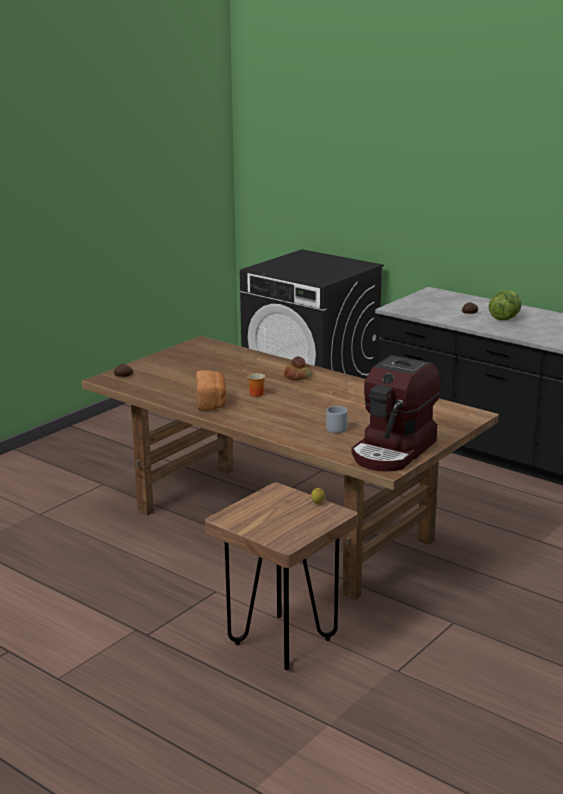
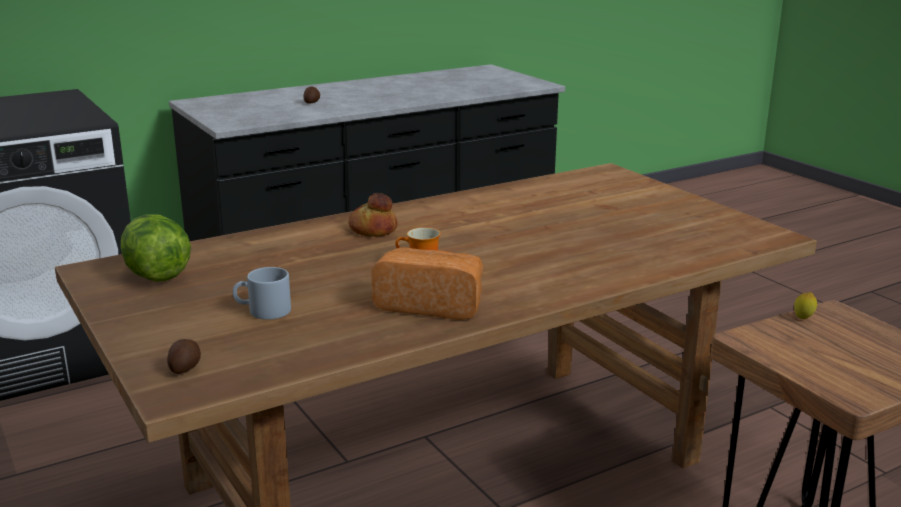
camera: 70 degrees left, 0 degrees up
grey mug [326,406,348,433] -> grey mug moved to [233,267,291,320]
coffee machine [352,355,440,471] -> none
lettuce [489,290,522,320] -> lettuce moved to [120,214,191,282]

